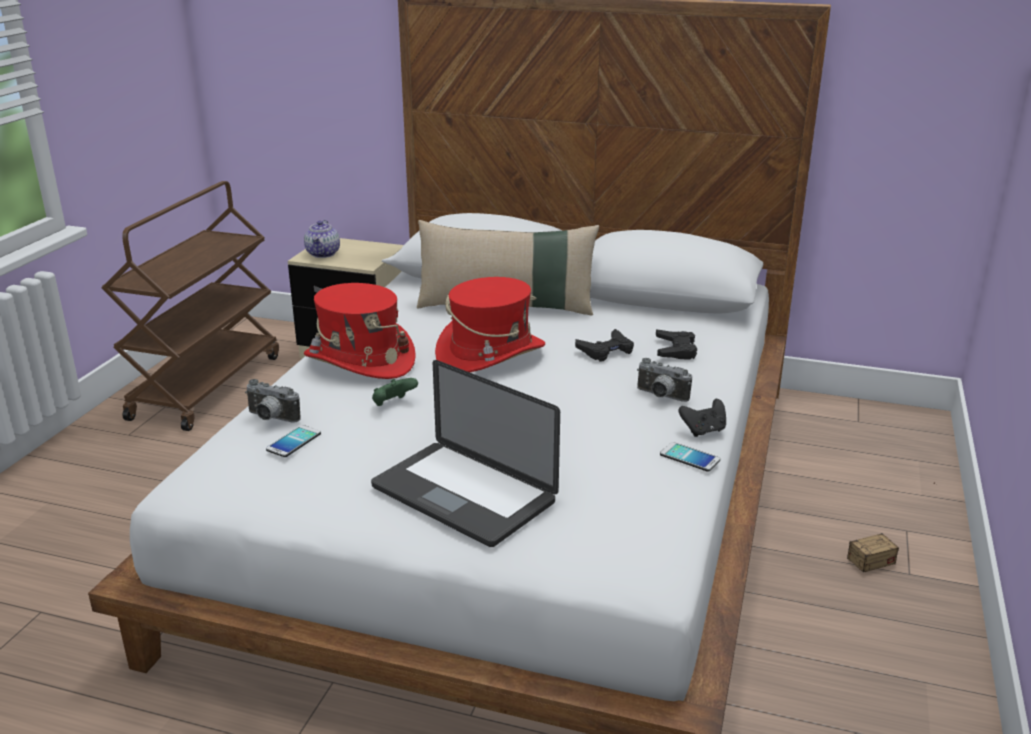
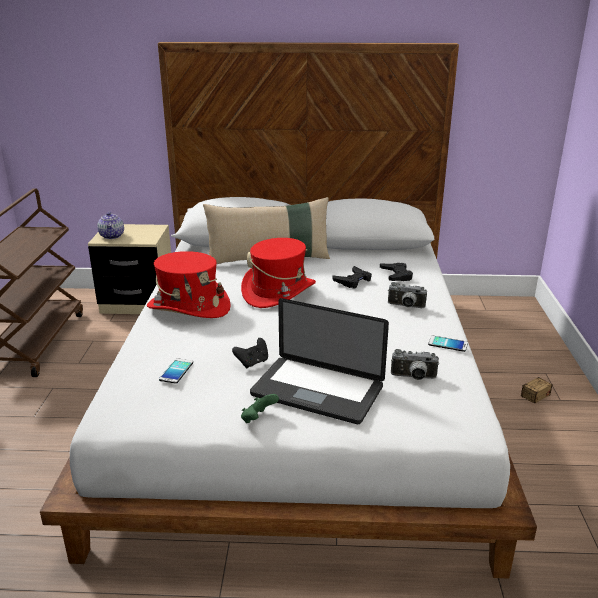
camera: 15 degrees left, 0 degrees up
camera [245,379,301,422] -> camera moved to [391,349,439,380]
green game controller [372,378,418,406] -> green game controller moved to [241,394,279,423]
black game controller [679,399,726,437] -> black game controller moved to [232,338,268,368]

